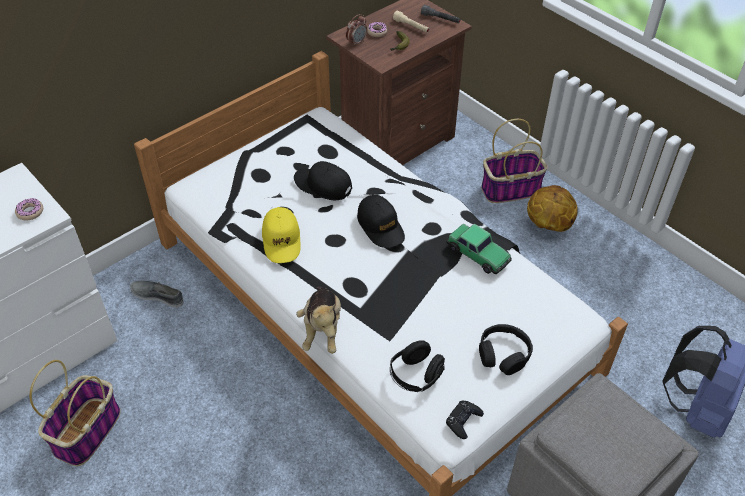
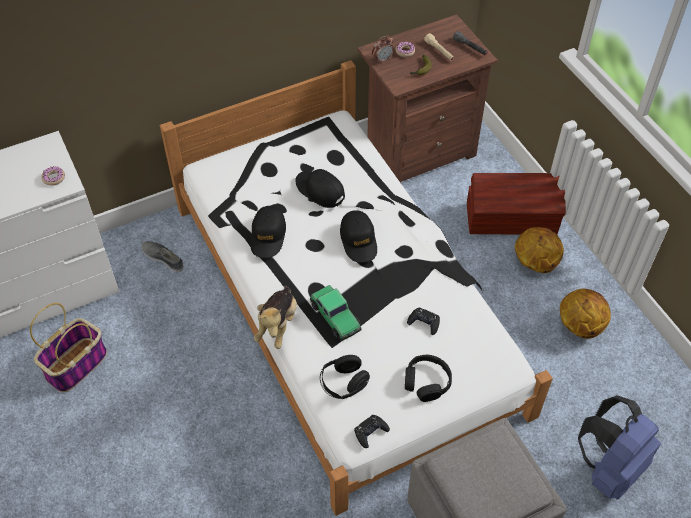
camera: 15 degrees right, 5 degrees up
yellow cap [262,207,301,263] -> black cap [250,206,286,258]
toy car [447,224,512,274] -> toy car moved to [310,285,362,341]
basket [481,119,548,203] -> brown storage box [467,173,566,234]
none -> black game controller [407,308,440,335]
none -> basketball [560,289,611,339]

